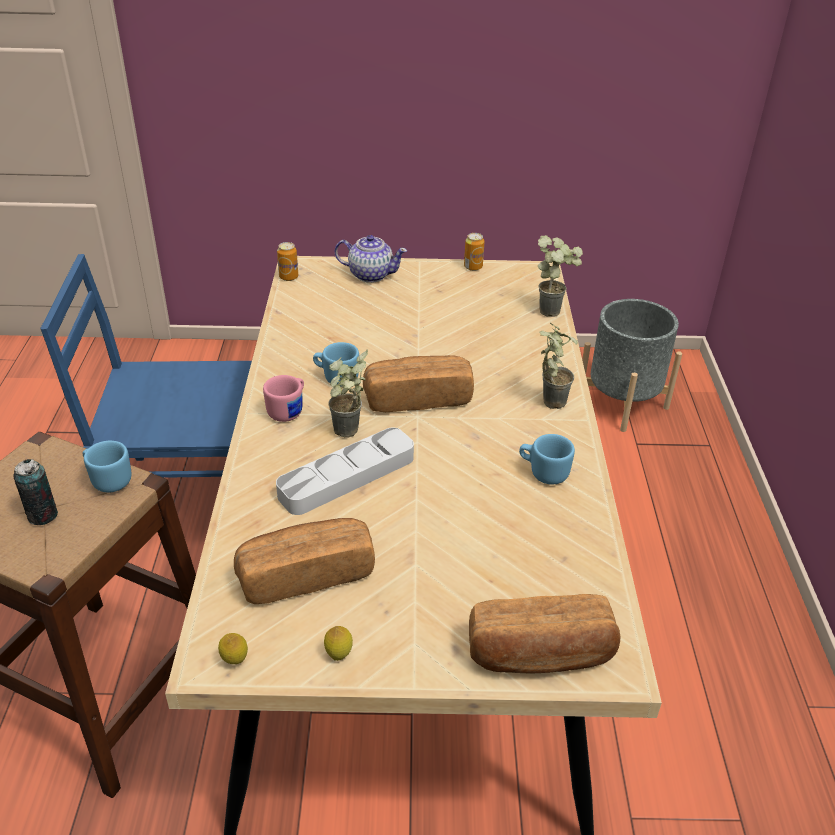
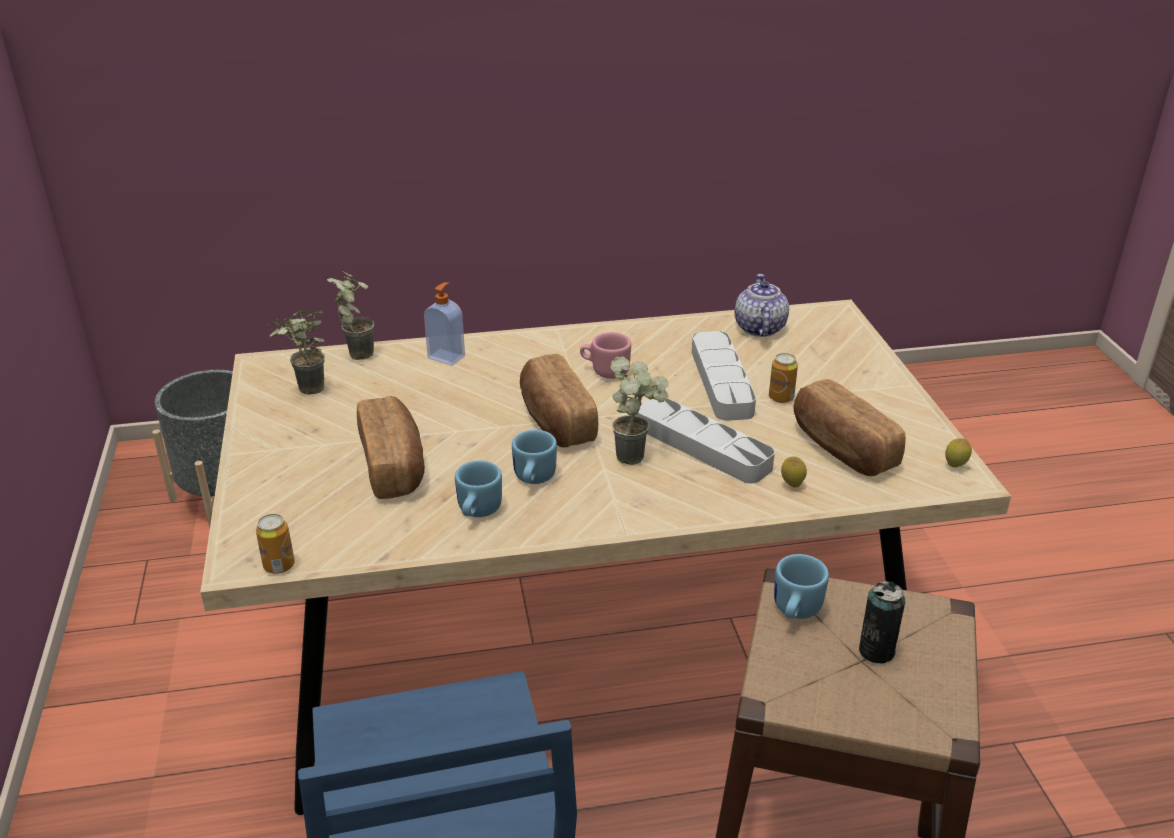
camera: 100 degrees left, 5 degrees down
pink mug [263,375,304,422] -> pink mug moved to [580,332,631,379]
lemon [324,626,353,661] -> lemon moved to [781,456,807,487]
teapot [335,235,407,283] -> teapot moved to [735,274,789,337]
can [464,233,485,271] -> can moved to [769,353,798,403]
bread [469,594,620,673] -> bread moved to [357,396,425,499]
blue mug [519,434,575,485] -> blue mug moved to [455,460,502,517]
potted plant [540,323,578,409] -> potted plant moved to [268,309,325,395]
none -> soap dispenser [424,282,465,366]
none -> grey tray [692,331,756,421]

